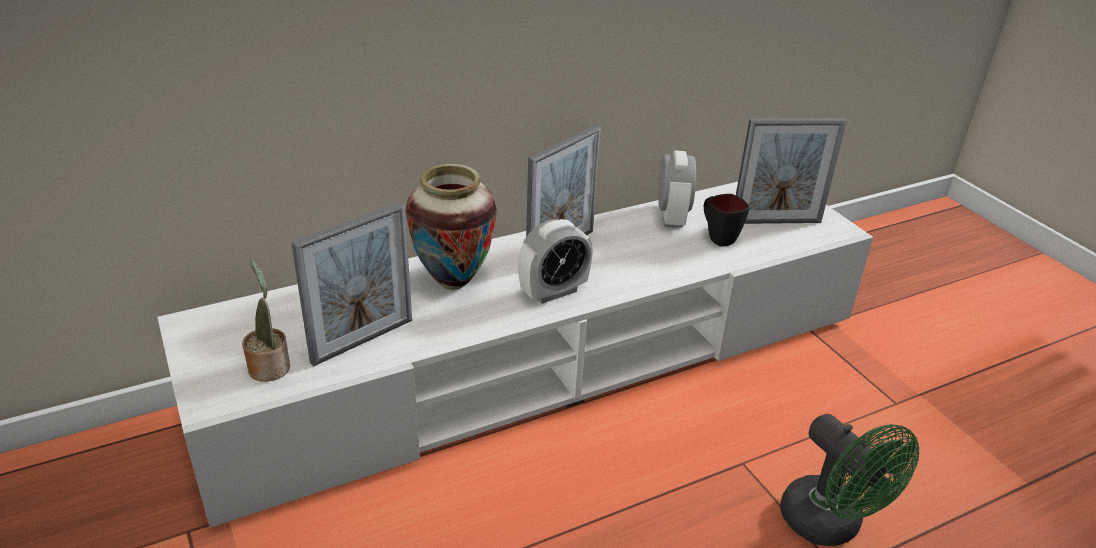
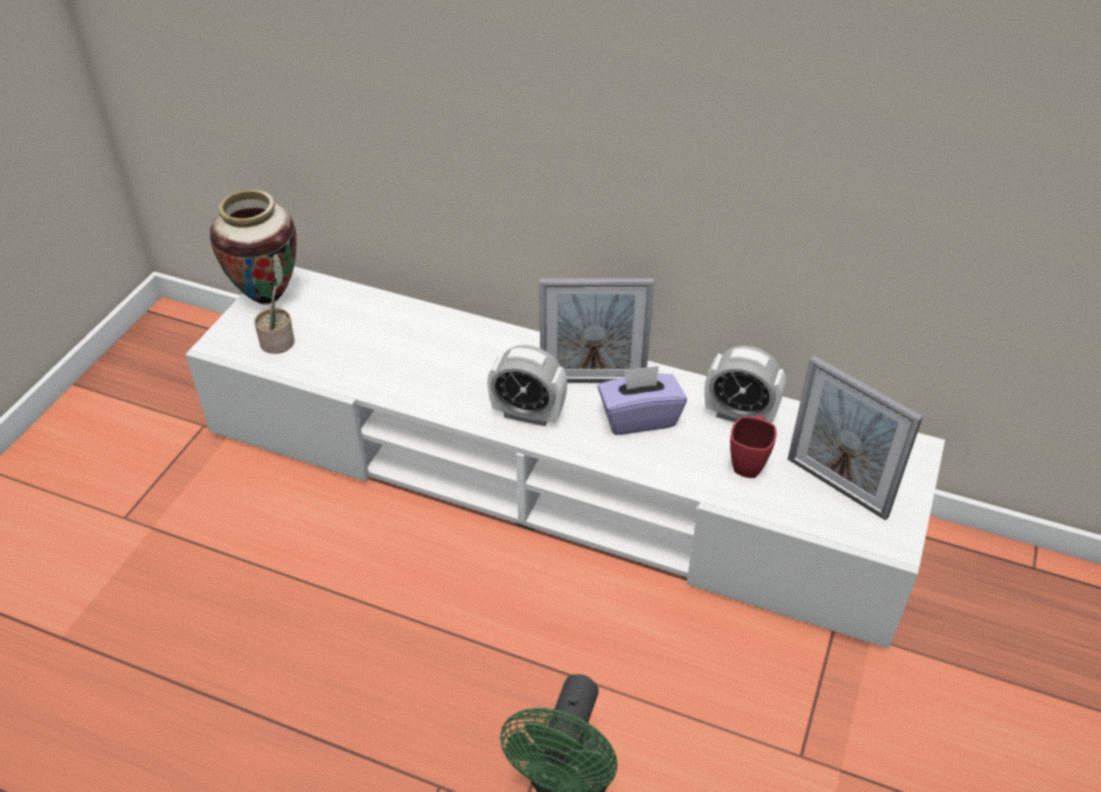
camera: 50 degrees right, 10 degrees up
picture frame [291,202,412,367] -> none
vase [406,164,497,290] -> vase moved to [210,189,297,305]
alarm clock [658,151,696,228] -> alarm clock turned 60 degrees clockwise [705,346,786,423]
black mug [704,194,750,247] -> red mug [730,416,777,478]
none -> purple tissue box [597,366,687,435]

